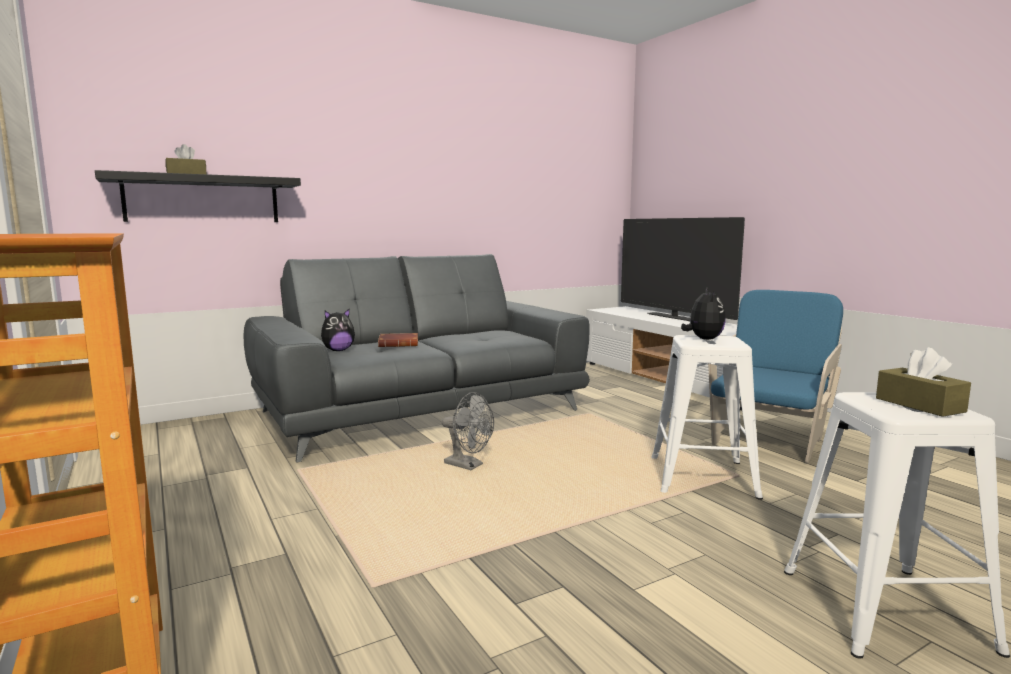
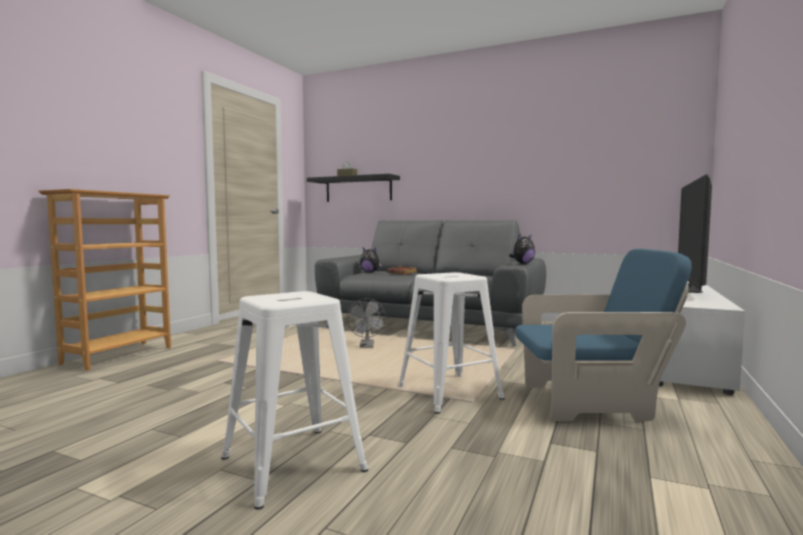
camera: 55 degrees right, 5 degrees down
plush toy [681,288,726,340] -> plush toy moved to [509,235,535,264]
brown tissue box [876,347,971,417] -> none

